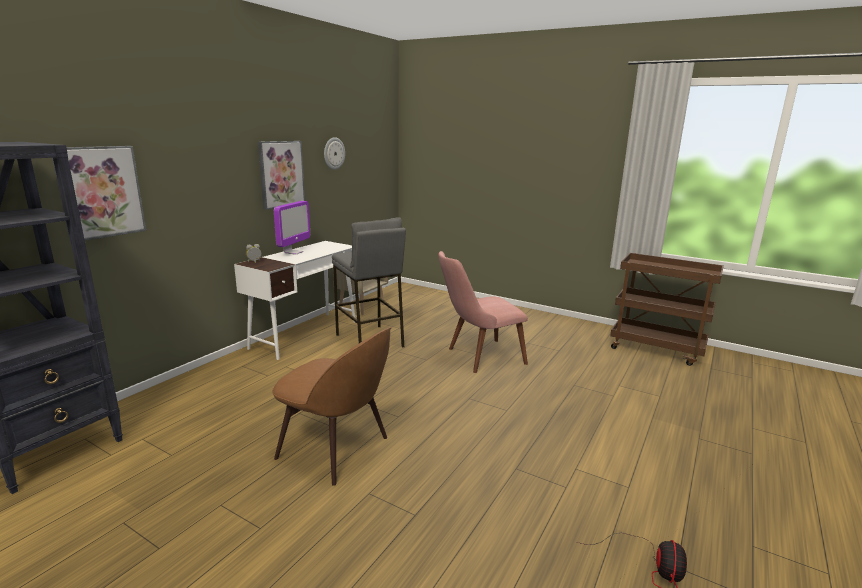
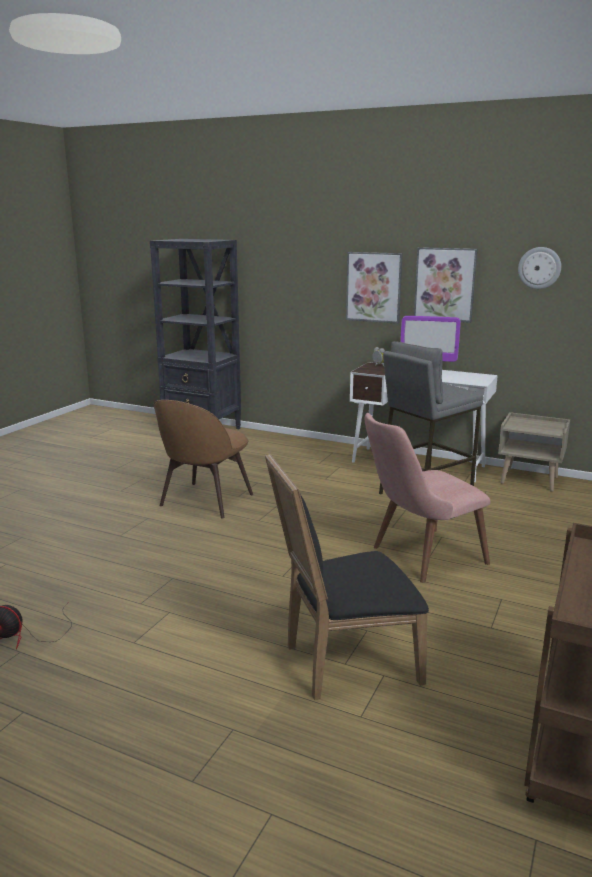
camera: 85 degrees right, 0 degrees up
picture [52,146,146,242] -> picture moved to [346,252,403,324]
pink chair [438,251,528,373] -> pink chair turned 90 degrees counterclockwise [365,413,490,583]
none -> black chair [265,453,429,700]

